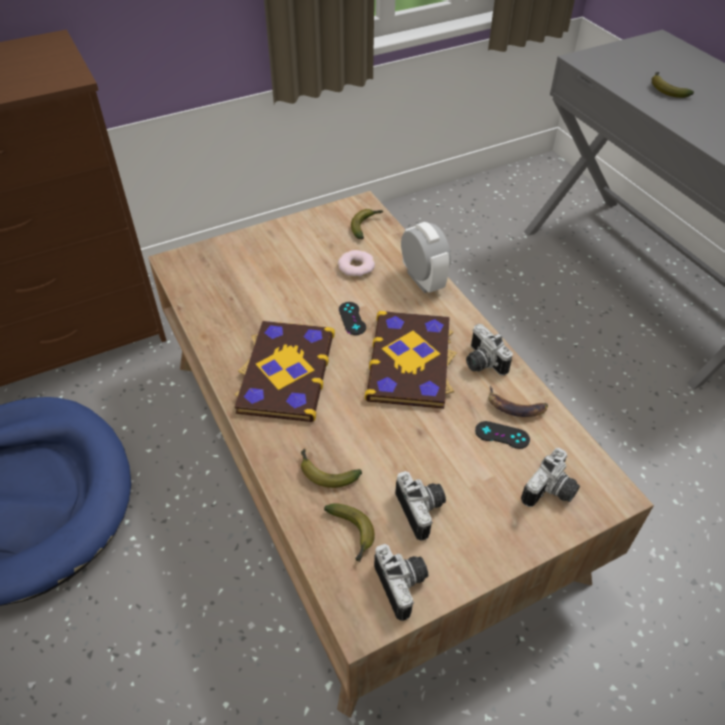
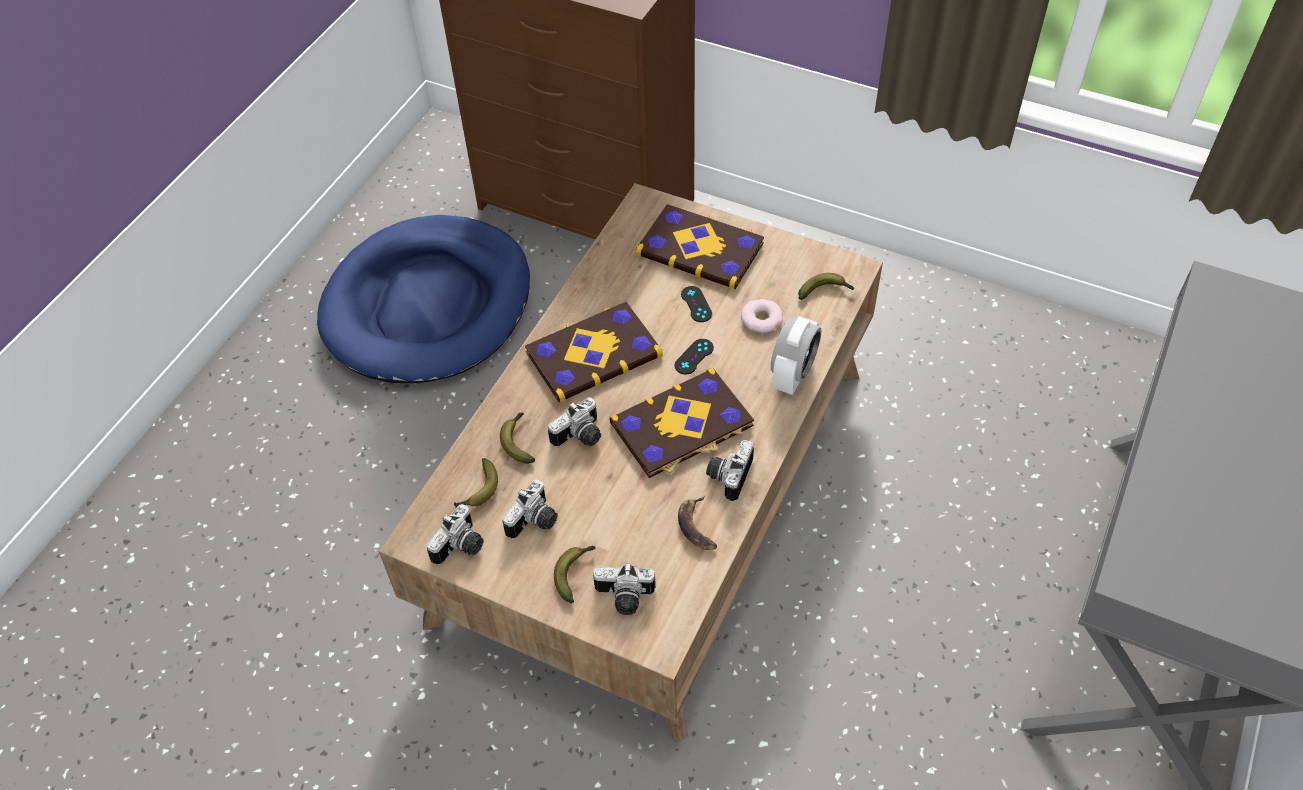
camera: 55 degrees right, 5 degrees up
black game controller [475,421,530,449] -> black game controller moved to [681,286,712,322]
banana [652,72,694,98] -> banana moved to [554,546,596,603]
none -> camera [548,397,601,447]
none -> book [636,204,764,290]

